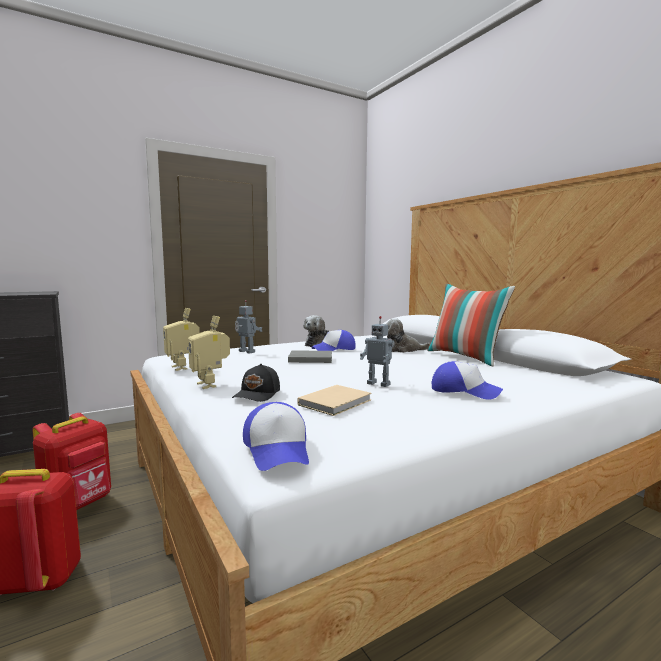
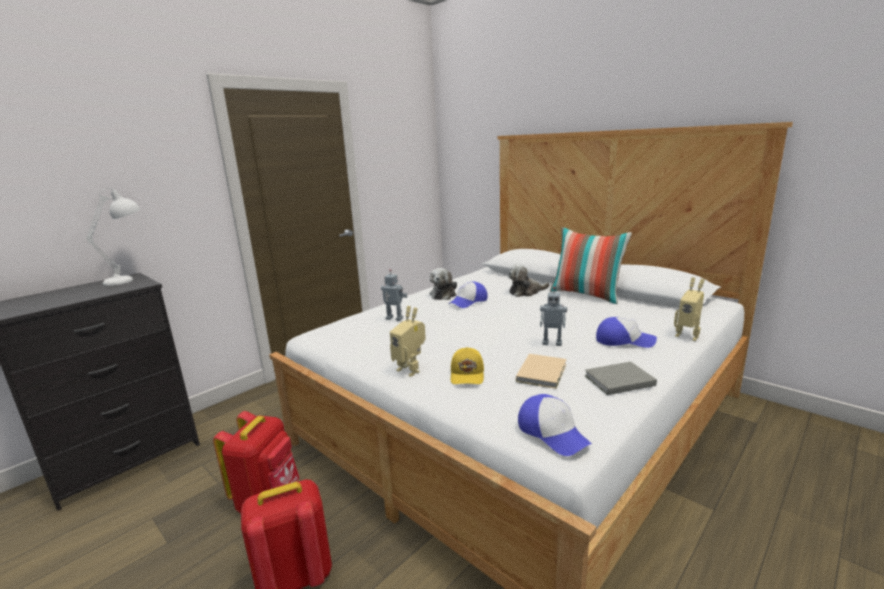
camera: 15 degrees left, 10 degrees up
toy robot [163,308,200,371] -> toy robot moved to [674,277,705,341]
black cap [232,364,280,402] -> yellow cap [451,347,484,384]
grey book [288,350,332,363] -> grey book moved to [585,361,657,395]
none -> white table lamp [86,188,140,286]

